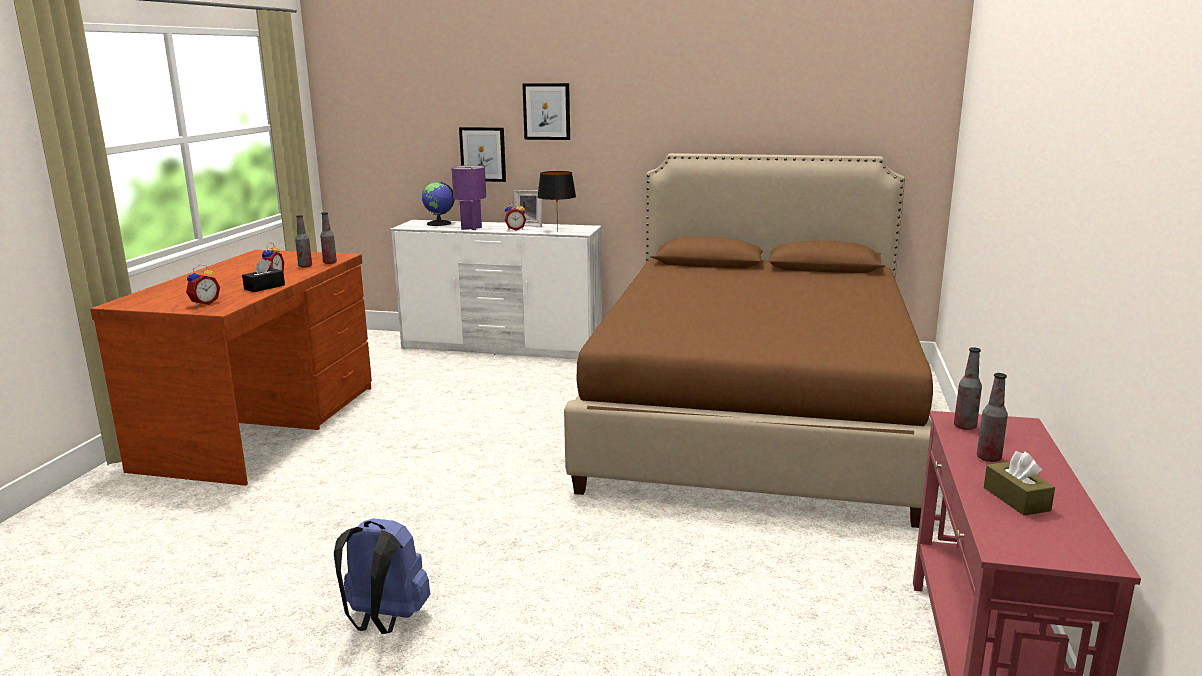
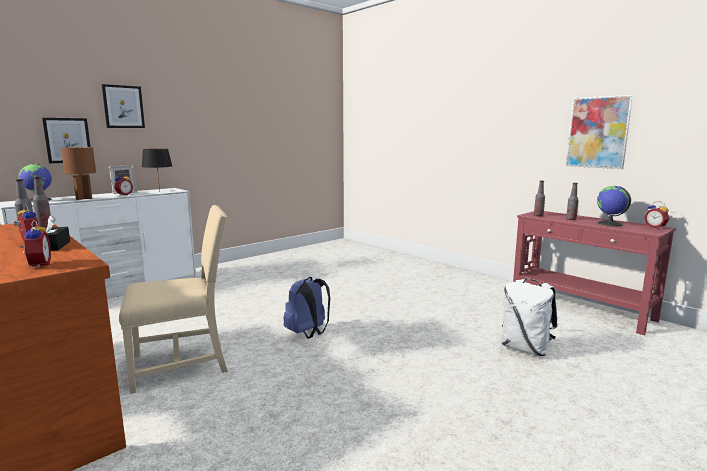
camera: 55 degrees left, 5 degrees down
blue backpack [334,519,430,634] -> blue backpack moved to [284,277,330,339]
purple table lamp [451,165,486,230] -> brown table lamp [61,147,96,200]
brown bed [564,153,933,528] -> none
brown tissue box [984,451,1055,515] -> globe [597,186,631,226]
none -> beige chair [119,205,228,394]
none -> white backpack [502,279,558,356]
none -> picture [566,95,633,169]
none -> alarm clock [644,201,669,229]

